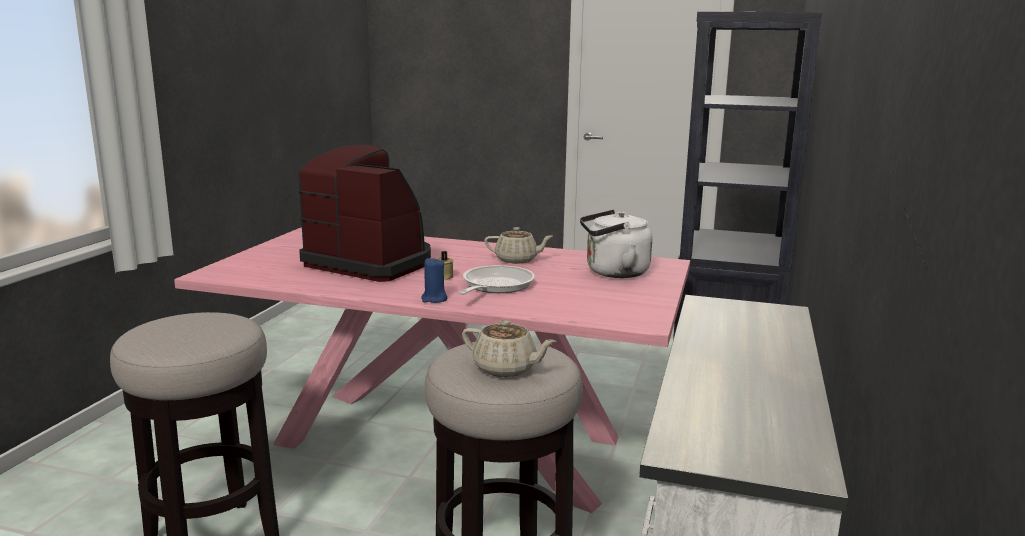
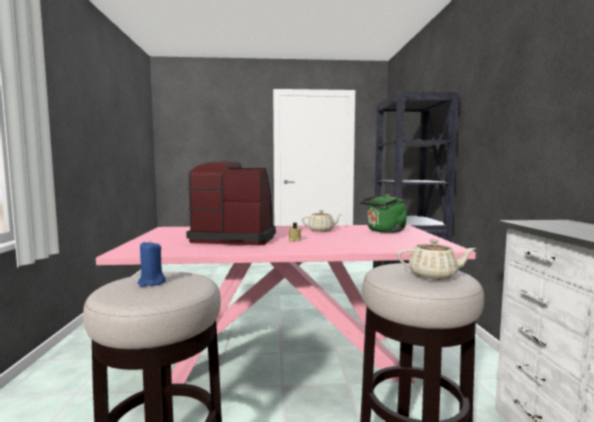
camera: 20 degrees left, 10 degrees down
blue candle [421,257,448,303] -> blue candle moved to [138,241,166,287]
frying pan [458,265,535,295] -> none
white kettle [580,210,652,278] -> green kettle [360,194,408,233]

